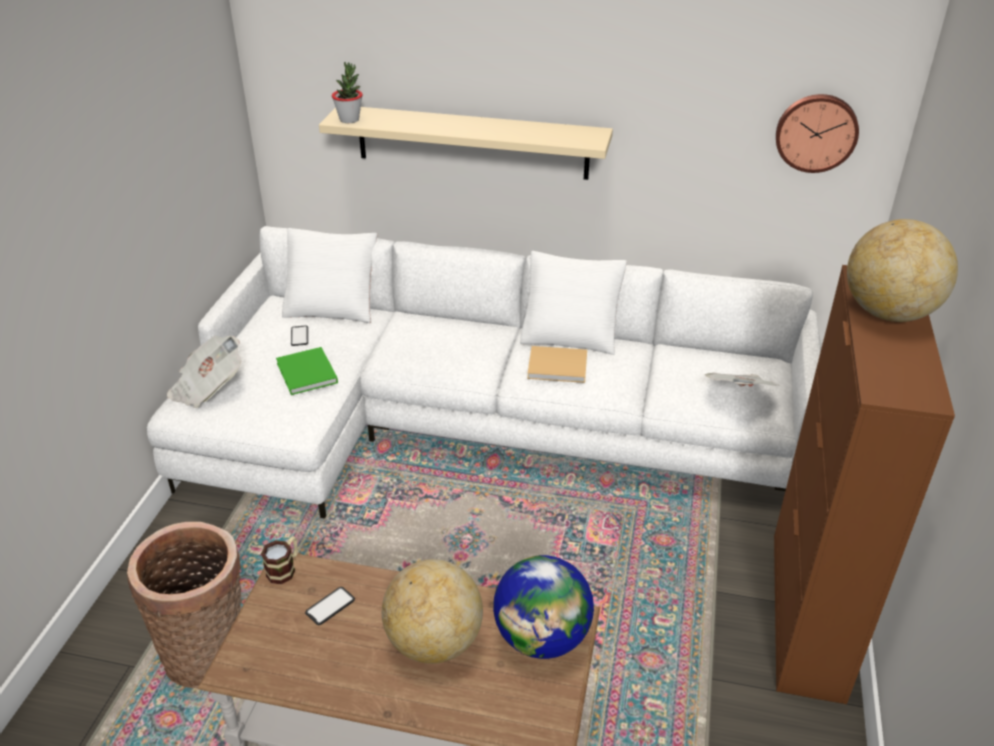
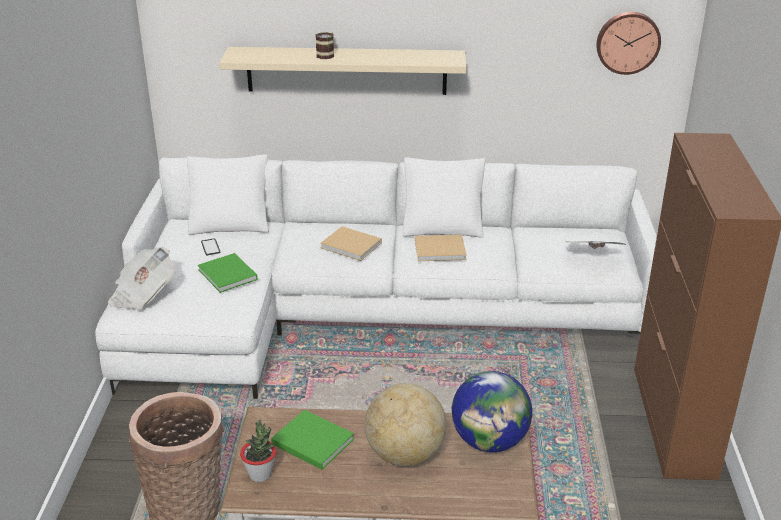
camera: 10 degrees left, 5 degrees down
mug [261,536,298,584] -> mug moved to [315,32,334,59]
phone [305,587,355,625] -> green book [271,410,354,470]
potted plant [332,62,363,123] -> potted plant moved to [240,419,276,482]
globe [847,219,958,322] -> none
none -> beige book [320,226,382,261]

